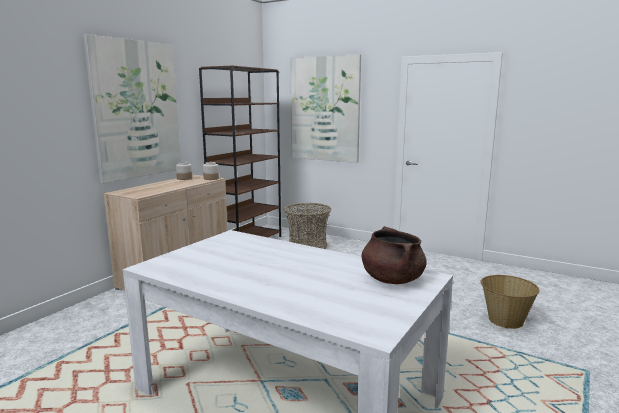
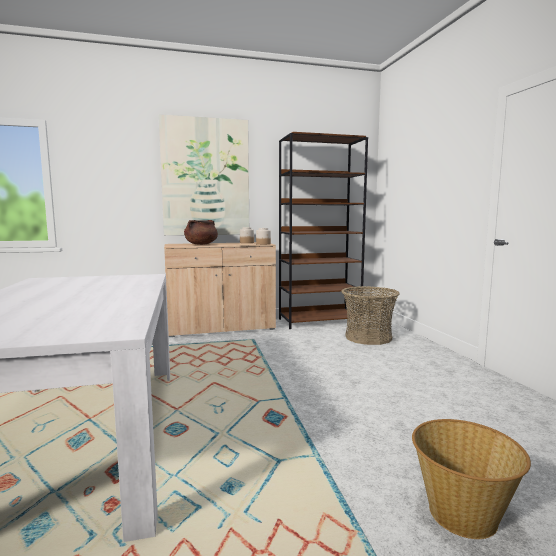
camera: 45 degrees right, 5 degrees down
picture [291,54,361,163] -> none
brown cooking pot [362,226,427,284] -> brown cooking pot moved to [184,220,218,245]

